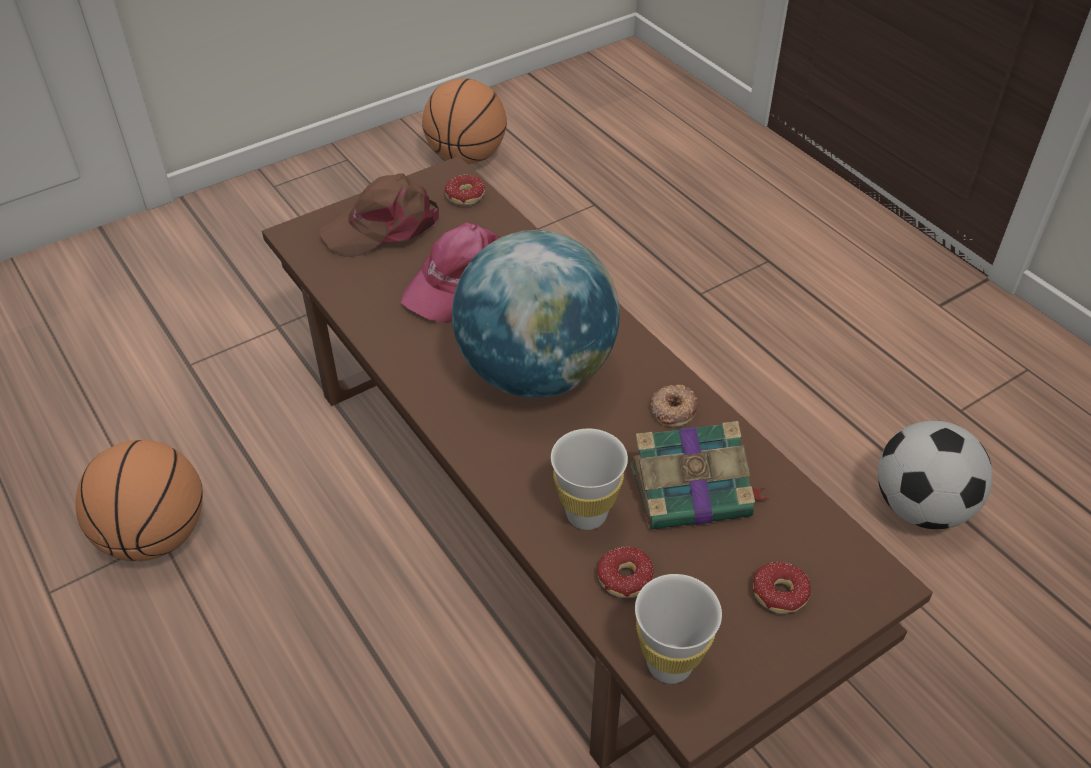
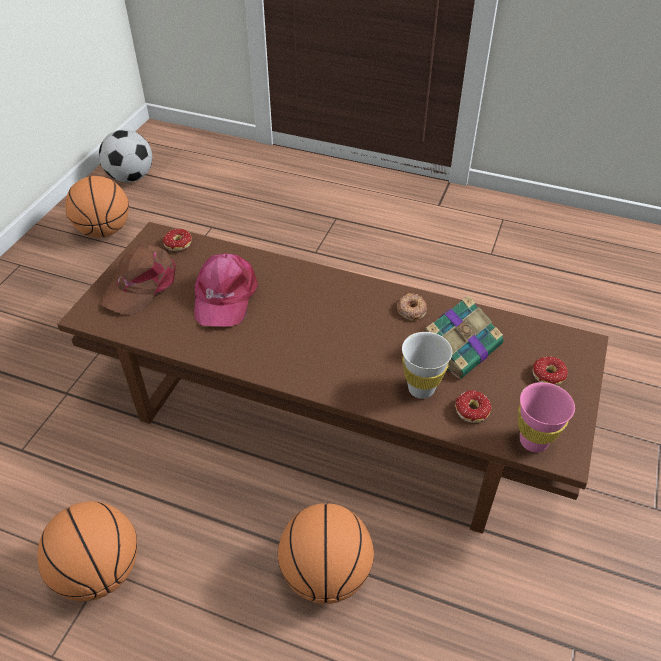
camera: 35 degrees left, 0 degrees up
globe [452,230,620,398] -> none
white cup [635,574,722,684] -> pink cup [518,382,575,452]
football [878,420,993,529] -> football moved to [99,129,152,182]
none -> basketball [278,503,374,604]

